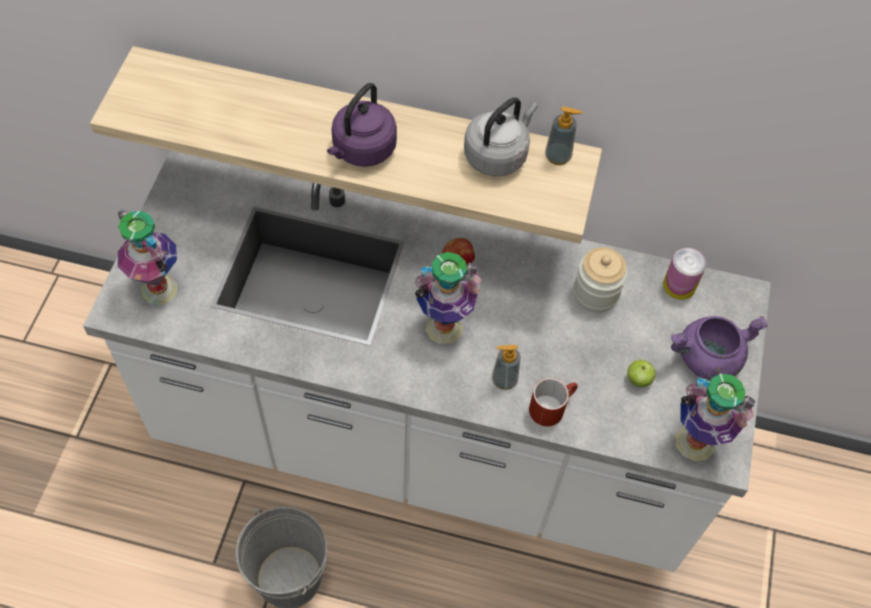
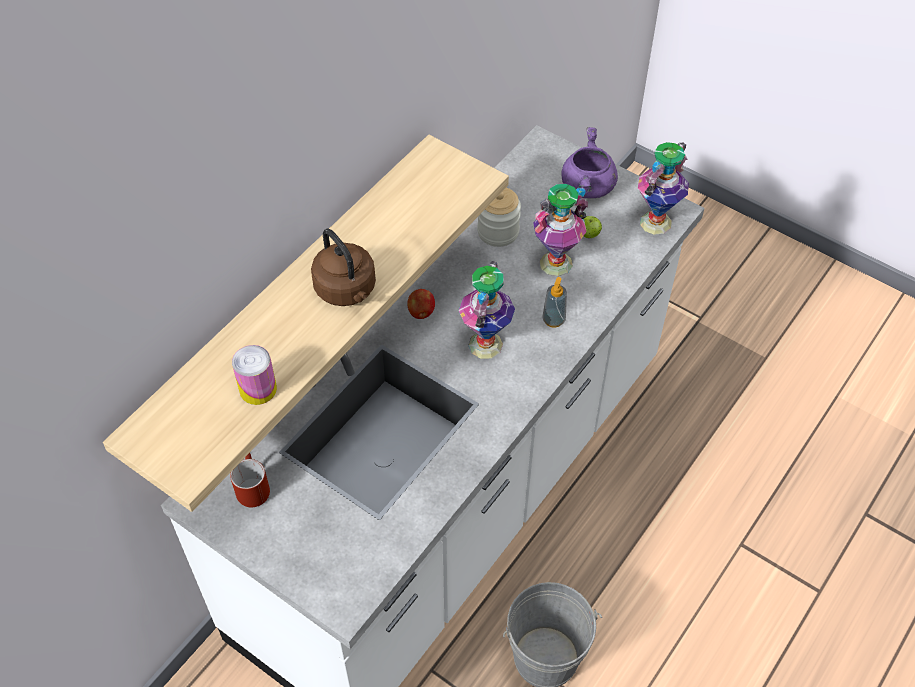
camera: 65 degrees left, 5 degrees down
vase [118,210,177,305] -> vase moved to [533,184,588,276]
purple kettle [327,83,397,167] -> brown kettle [311,229,376,306]
grey kettle [464,98,538,176] -> none
red mug [529,378,578,426] -> red mug moved to [230,453,270,507]
soap dispenser [545,106,582,165] -> none
can [663,248,707,300] -> can moved to [232,345,277,405]

